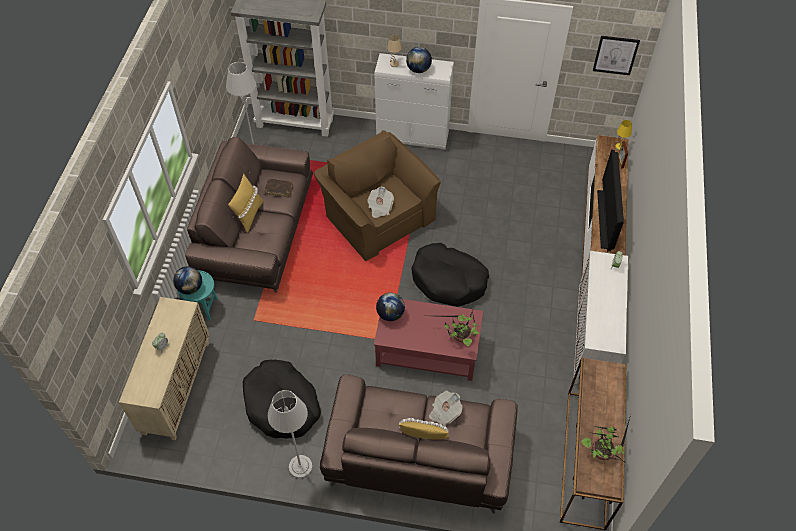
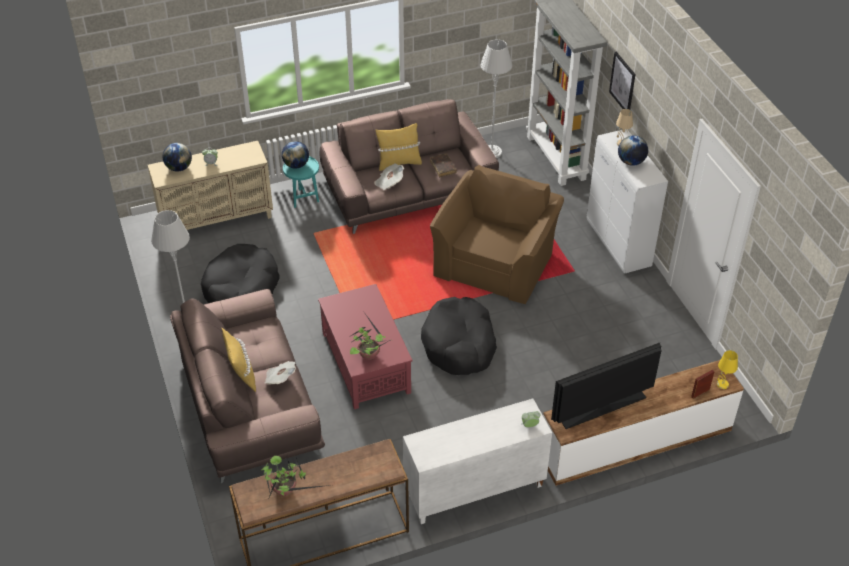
camera: 60 degrees right, 10 degrees down
newspaper [367,187,394,218] -> newspaper moved to [374,163,404,190]
globe [376,293,405,321] -> globe moved to [163,143,192,171]
picture [593,36,640,75] -> picture moved to [609,52,636,110]

